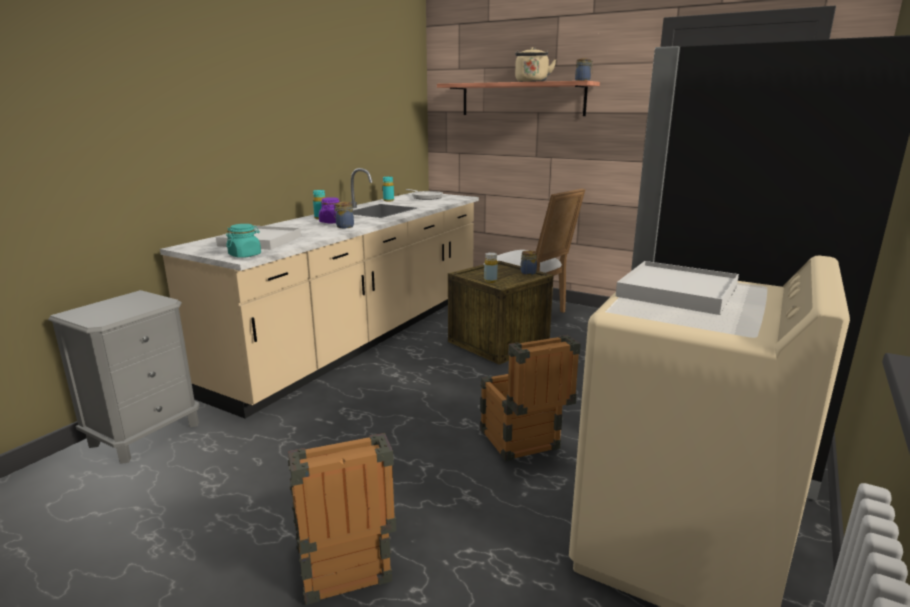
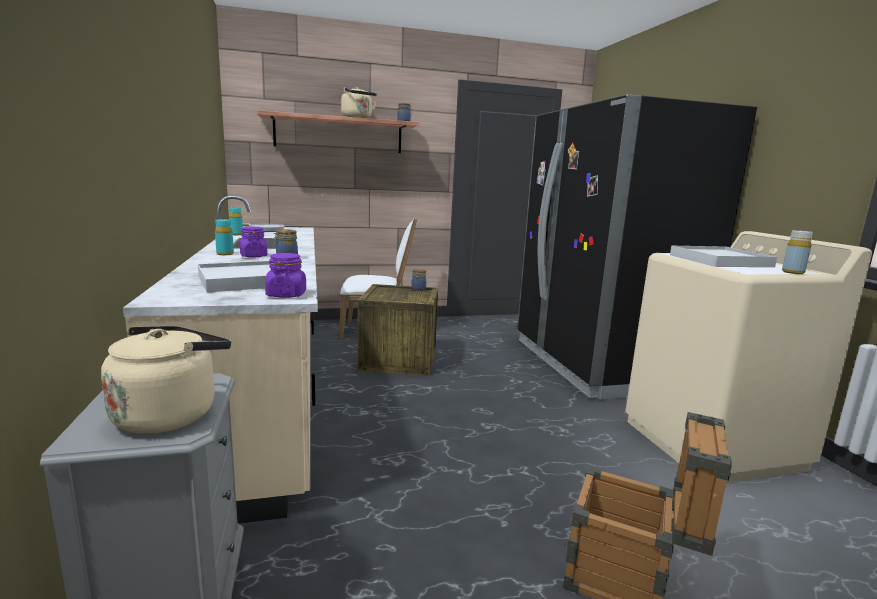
camera: 45 degrees left, 5 degrees down
turquoise jar [226,224,261,258] -> purple jar [265,253,306,298]
crate [480,335,581,461] -> none
yellow bottle [484,252,498,283] -> yellow bottle moved to [782,230,813,274]
none -> beige kettle [101,326,231,434]

